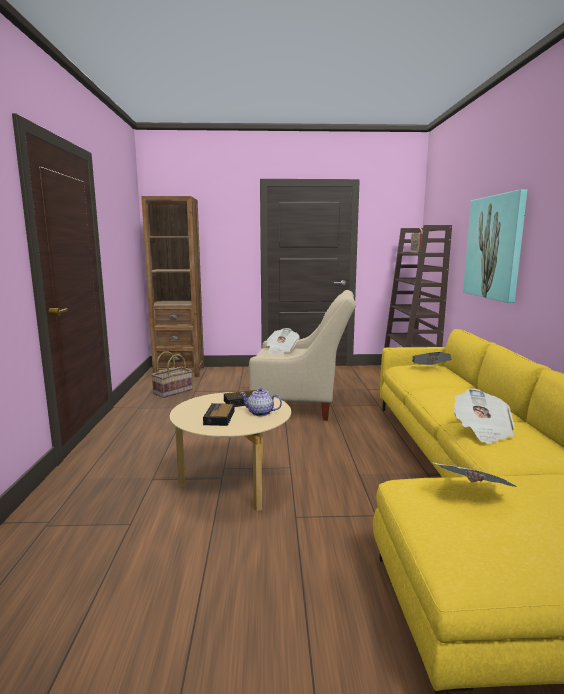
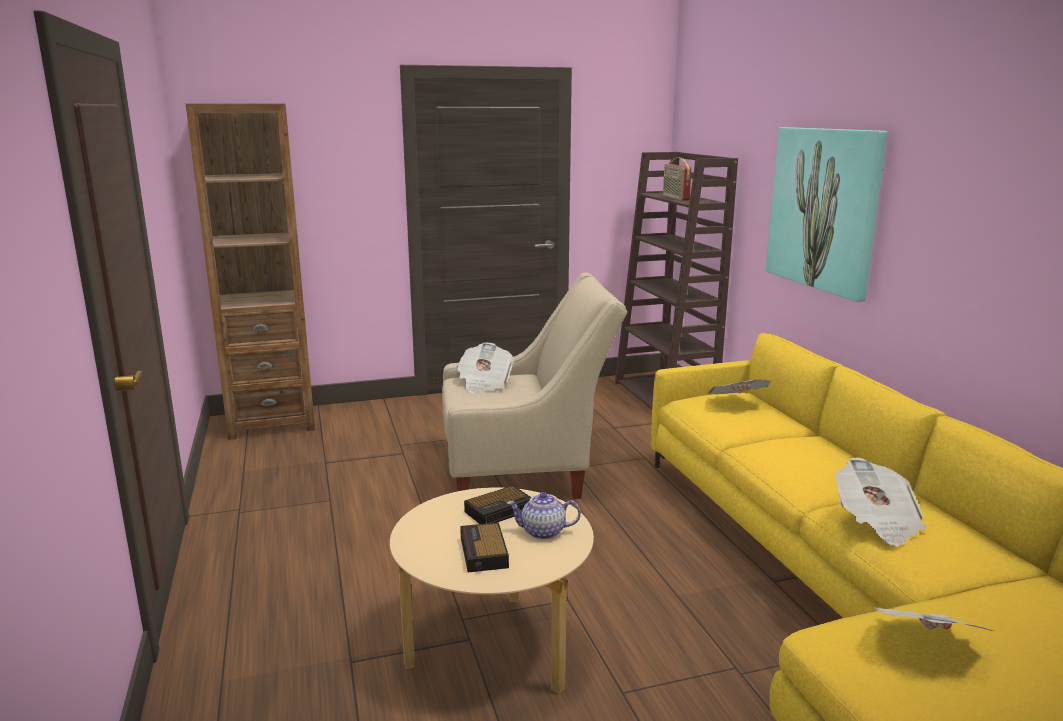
camera: 15 degrees left, 5 degrees up
basket [151,351,193,398] -> none

